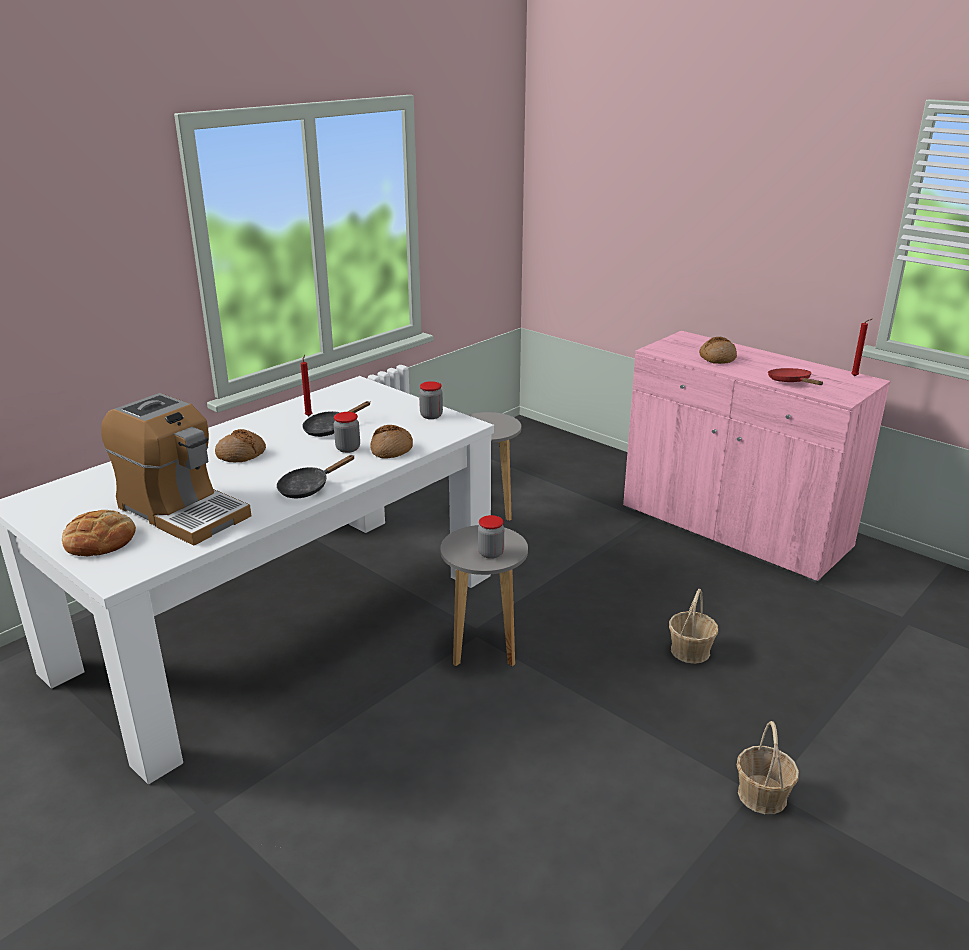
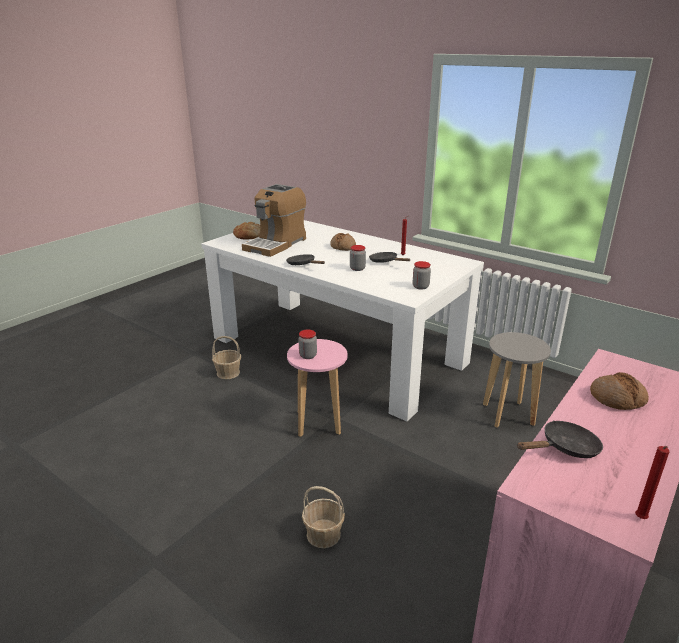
camera: 85 degrees right, 0 degrees up
bread [371,425,413,459] -> none
grey stool [440,525,528,666] -> pink stool [287,339,348,437]
basket [737,721,799,814] -> basket moved to [212,336,241,379]
red frying pan [768,368,823,385] -> black frying pan [517,420,603,458]

